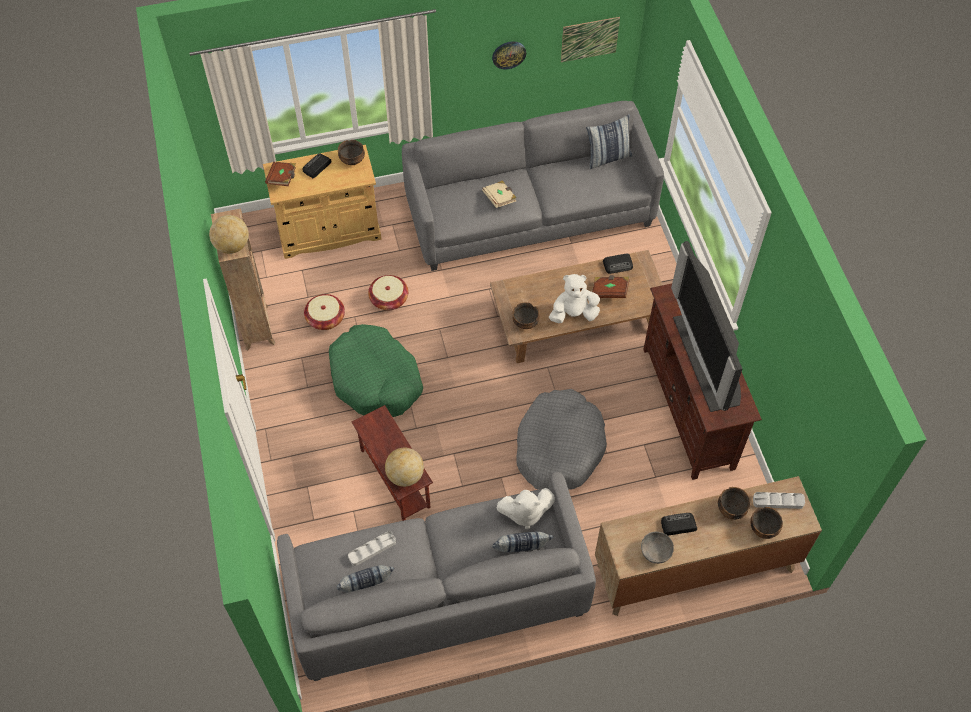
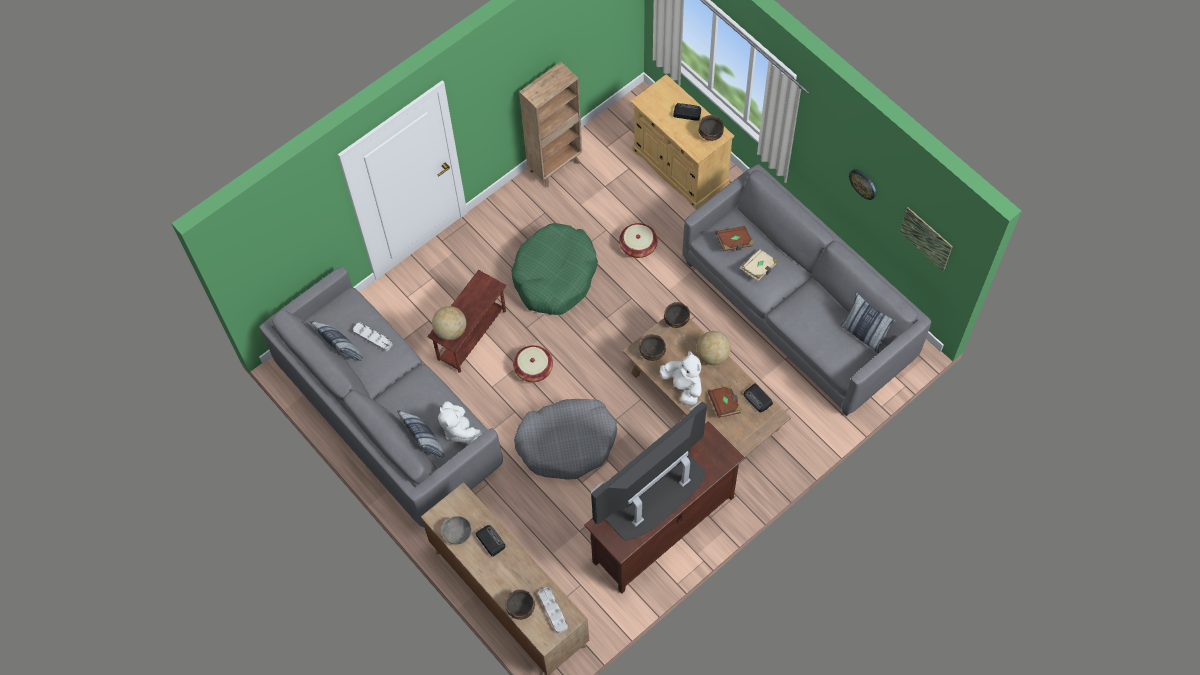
camera: 65 degrees right, 5 degrees up
globe [209,215,249,254] -> globe moved to [696,331,731,365]
brown book [265,162,296,186] -> brown book moved to [715,226,754,251]
basket [304,294,345,330] -> basket moved to [513,345,553,382]
bowl [718,487,750,520] -> bowl moved to [664,302,690,328]

